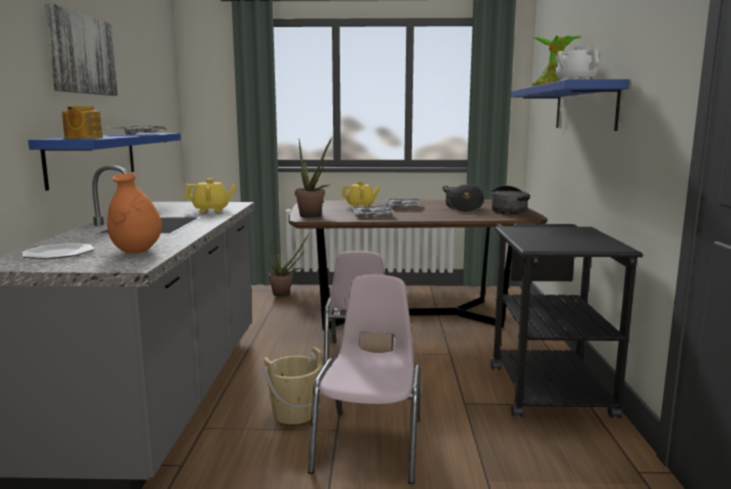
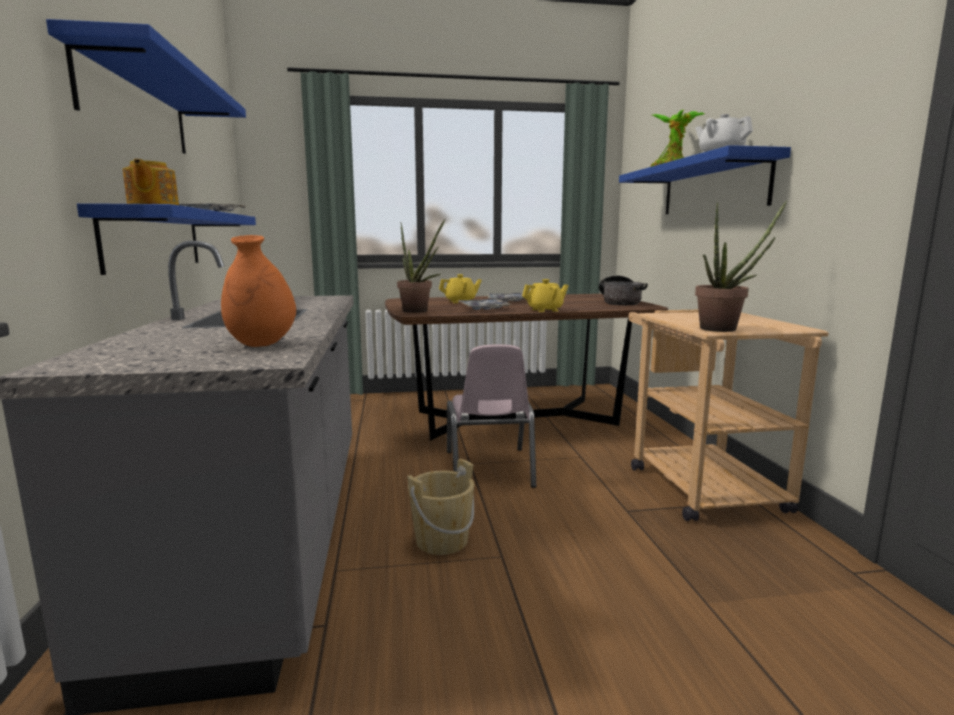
camera: 10 degrees left, 0 degrees up
plate [22,243,94,259] -> none
picture [45,3,118,96] -> blue shelf [46,19,246,154]
yellow teapot [184,179,236,212] -> yellow teapot moved to [522,279,569,312]
potted plant [269,234,309,296] -> potted plant moved to [695,200,787,332]
pink chair [308,275,421,484] -> none
cooking pot [443,184,485,213] -> none
black cart [491,224,643,418] -> beige cart [629,310,828,521]

